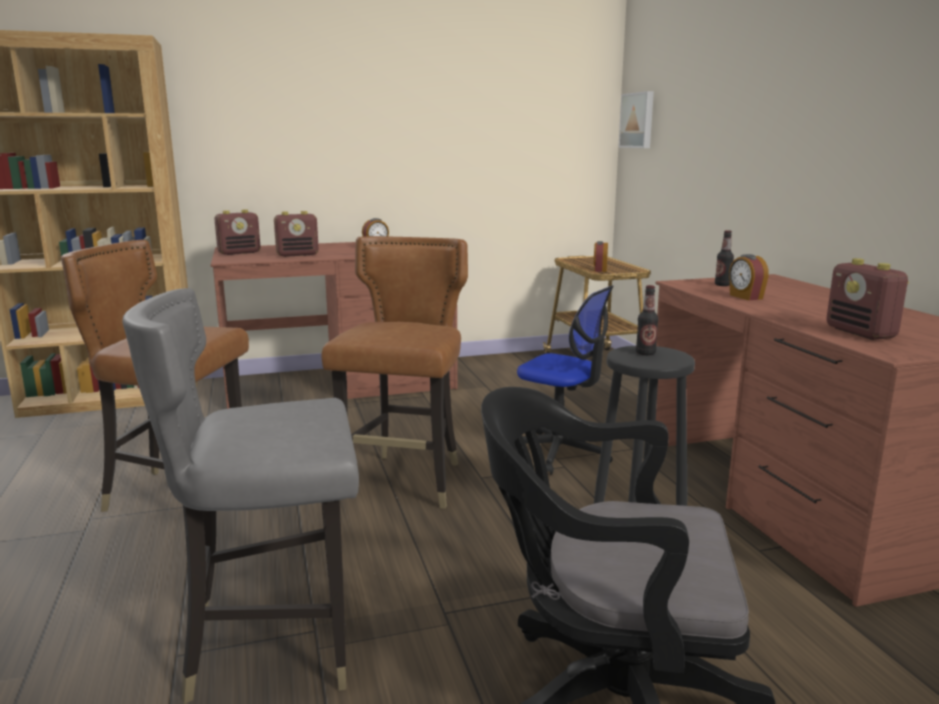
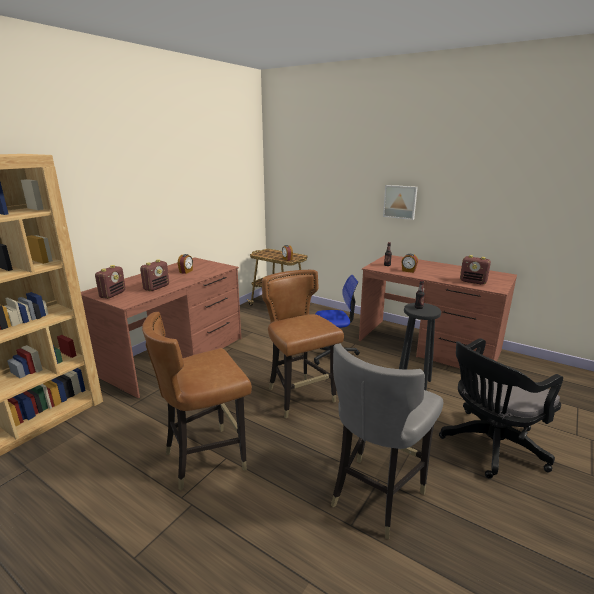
camera: 40 degrees left, 5 degrees up
picture [618,91,654,148] -> picture moved to [383,185,418,220]

